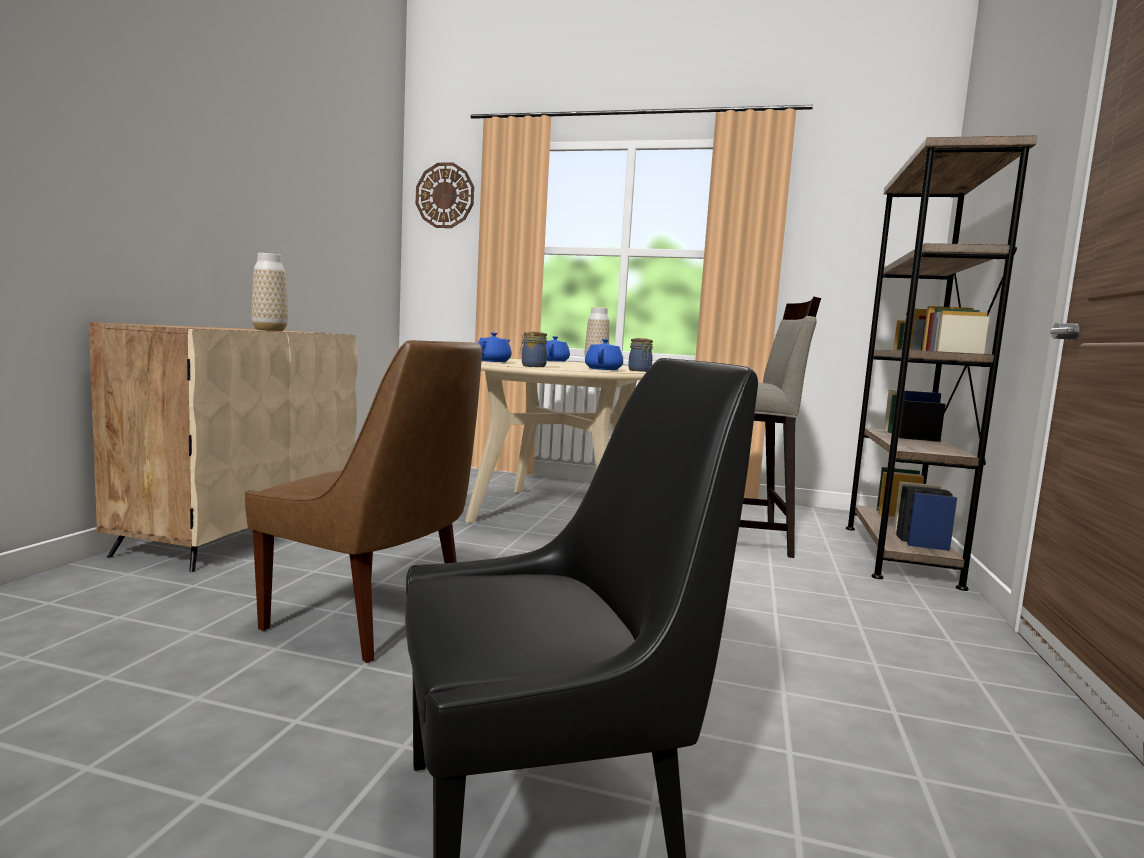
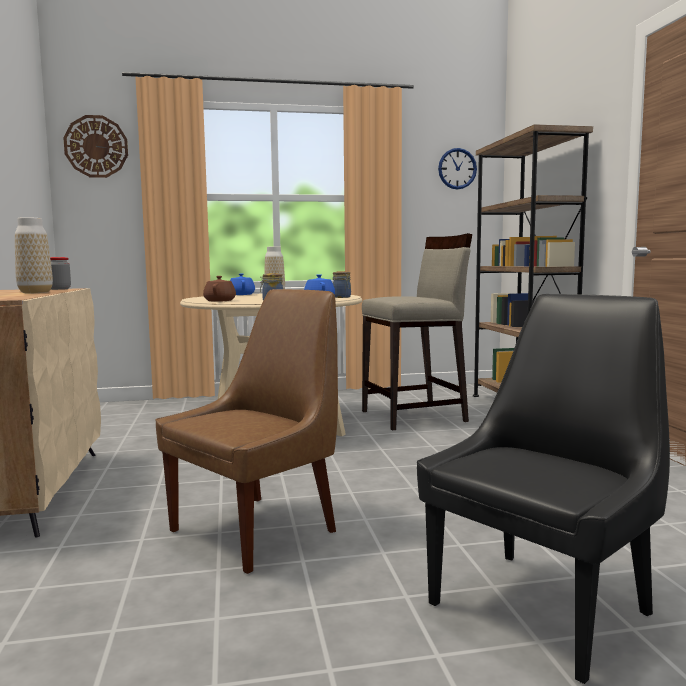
camera: 25 degrees left, 0 degrees up
brown chair [245,340,482,663] -> brown chair turned 45 degrees counterclockwise [156,289,338,574]
blue teapot [477,332,512,362] -> brown teapot [203,276,236,302]
none -> jar [50,257,71,290]
none -> wall clock [438,148,477,189]

